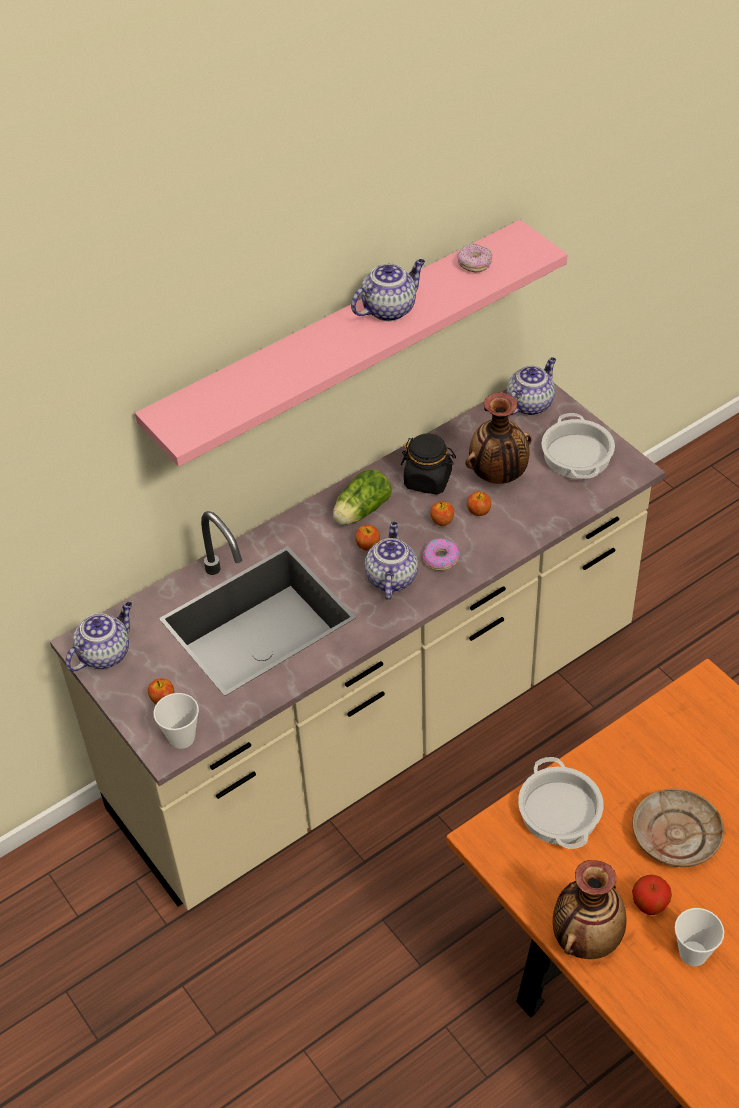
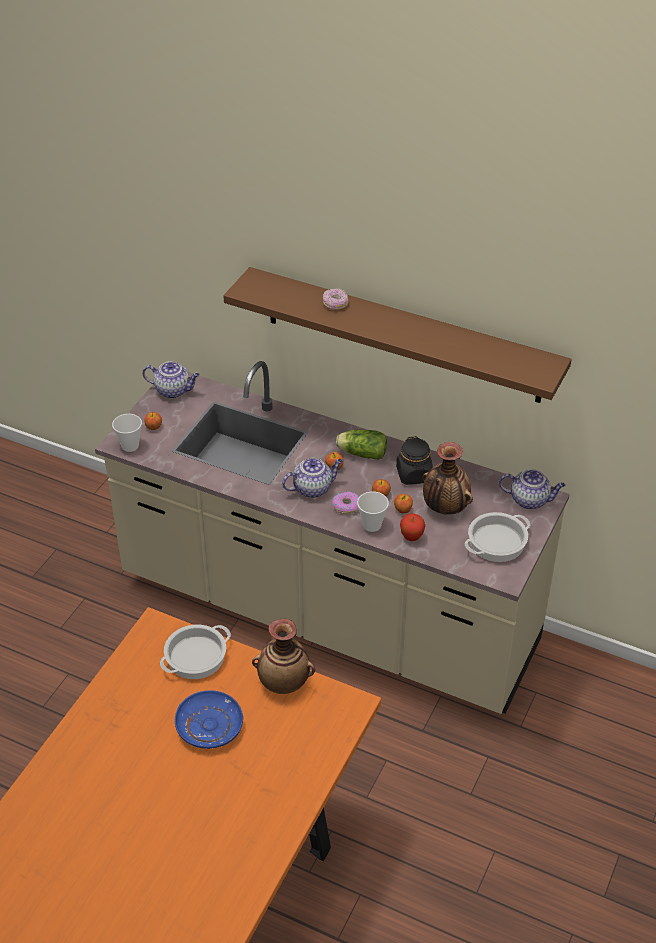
camera: 60 degrees right, 5 degrees down
pink shelf [135,220,568,467] -> brown shelf [223,267,572,403]
teapot [351,259,425,321] -> none
donut [457,244,492,272] -> donut moved to [323,288,348,310]
vase [553,860,627,959] -> vase moved to [252,618,315,694]
beige plate [632,789,724,867] -> blue plate [175,690,243,749]
apple [632,875,672,915] -> apple moved to [400,513,425,541]
cup [675,908,724,966] -> cup moved to [357,492,389,532]

